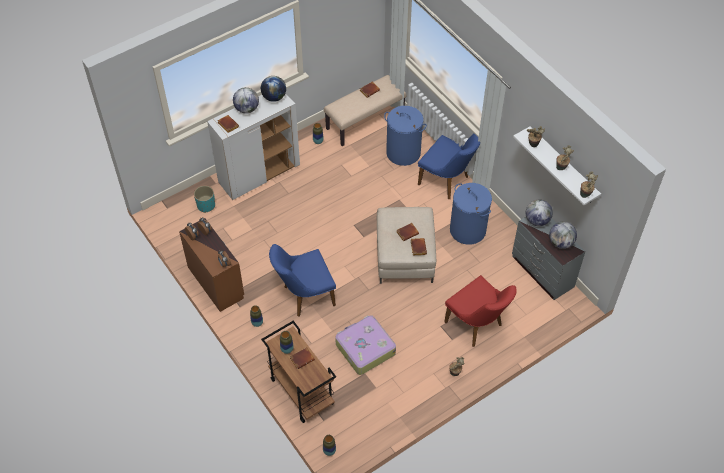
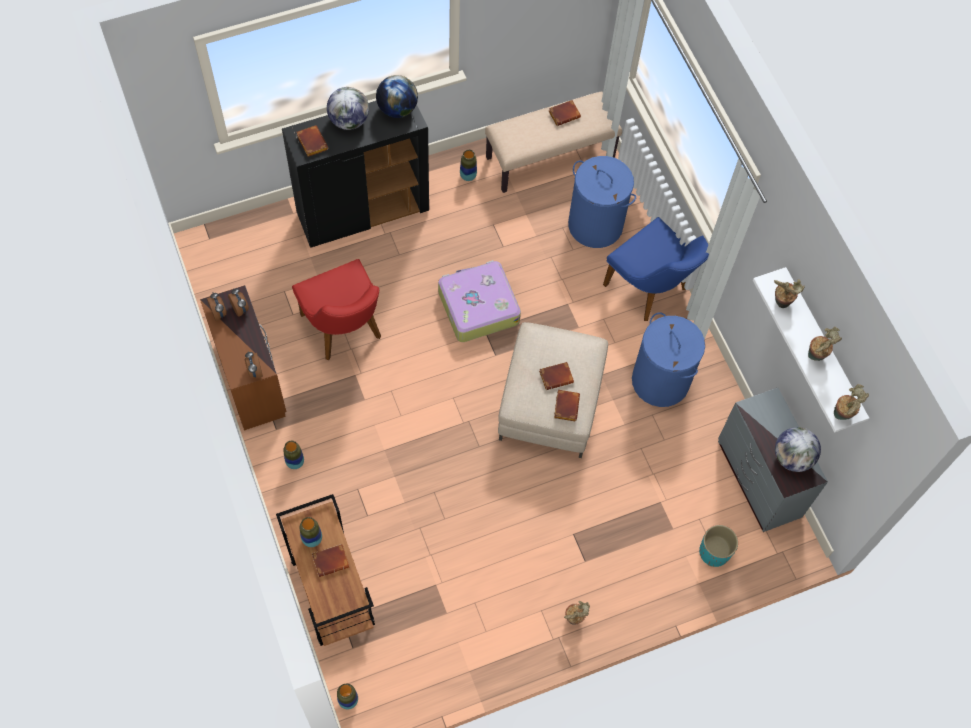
camera: 10 degrees right, 10 degrees up
turquoise planter [194,185,215,213] -> turquoise planter moved to [699,525,738,567]
white cabinet [207,93,300,200] -> black cabinet [282,101,429,248]
blue chair [269,244,336,317] -> none
suitcase [335,315,396,375] -> suitcase moved to [438,260,521,342]
red chair [444,275,517,347] -> red chair moved to [292,259,381,360]
globe [526,199,553,226] -> none

